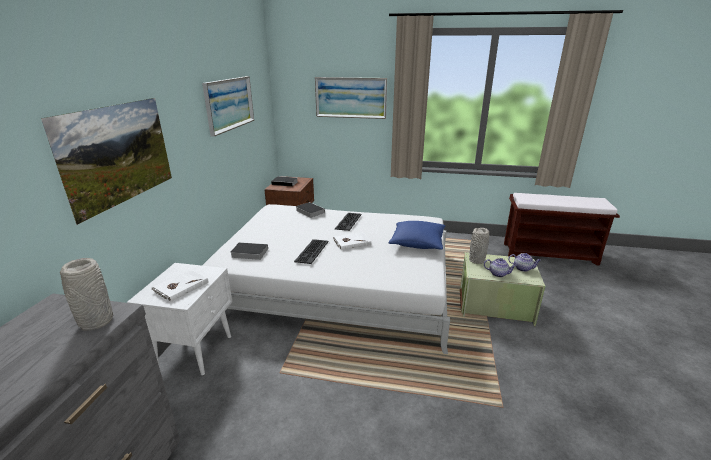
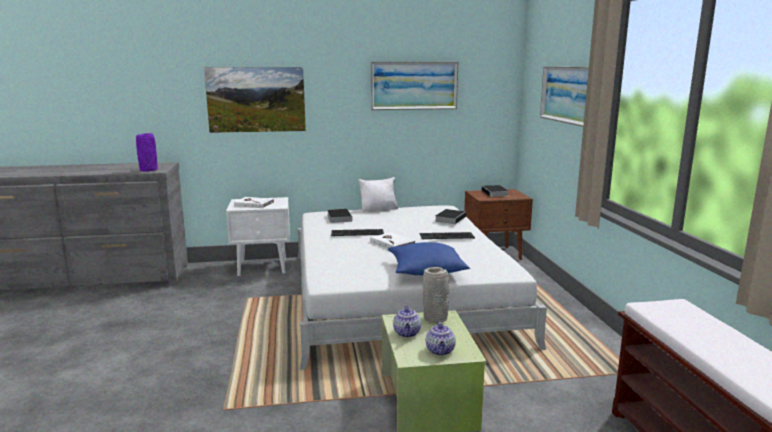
camera: 70 degrees right, 10 degrees down
grey vase [60,258,113,331] -> purple vase [136,133,158,172]
none -> white pillow [359,177,398,212]

